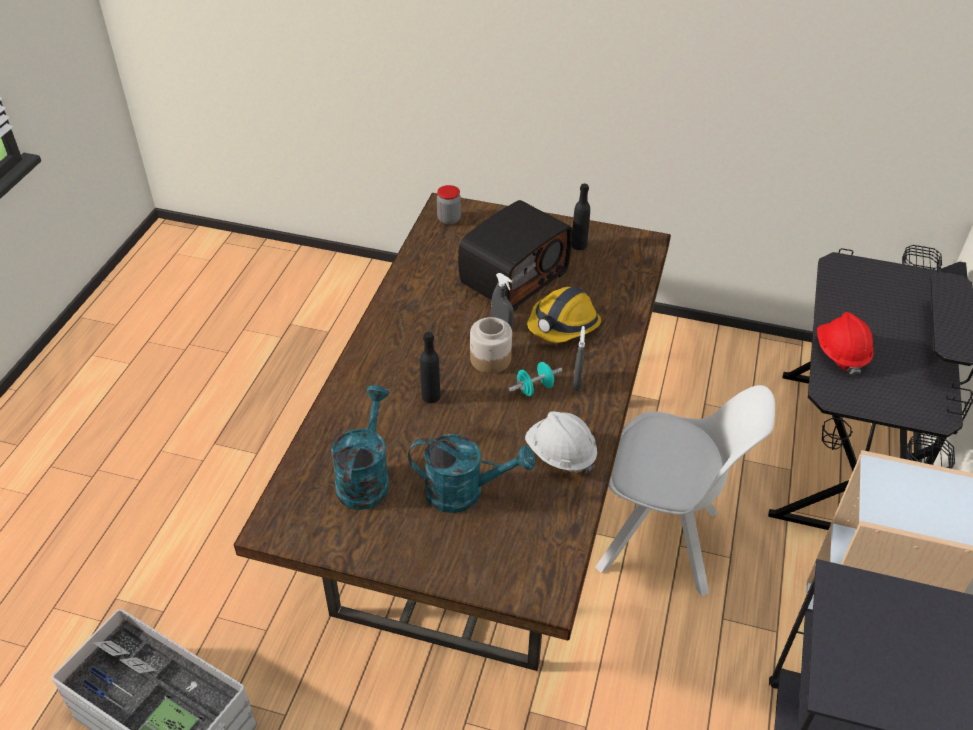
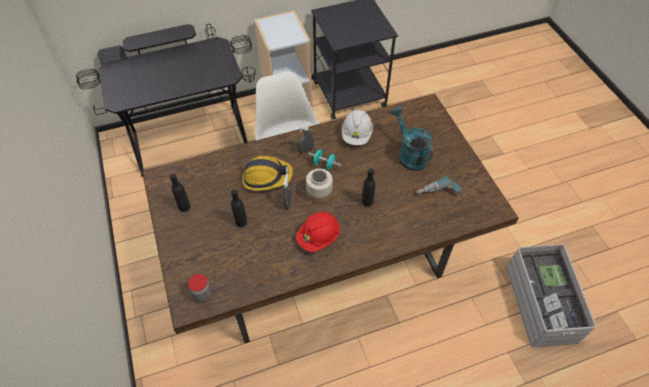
camera: 125 degrees left, 10 degrees up
turquoise watering can [331,385,389,510] -> power drill [416,176,462,195]
radio [458,200,572,311] -> black bottle [231,189,247,227]
red hard hat [817,312,874,375] -> red hard hat moved to [296,212,340,252]

